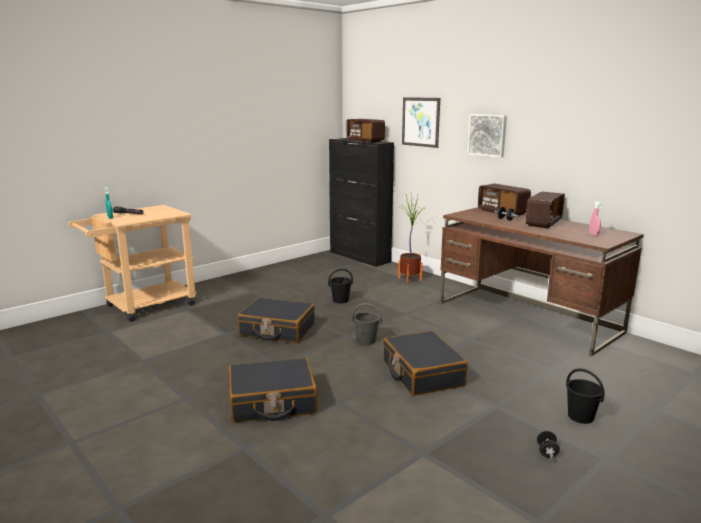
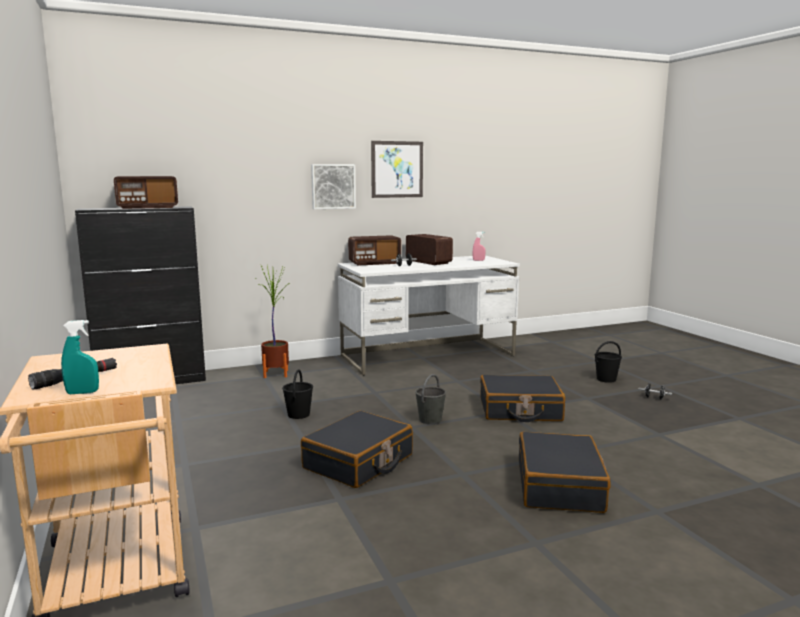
camera: 70 degrees left, 5 degrees down
picture [402,97,440,148] -> picture moved to [371,141,423,198]
brown desk [440,207,644,356] -> white desk [338,256,520,375]

